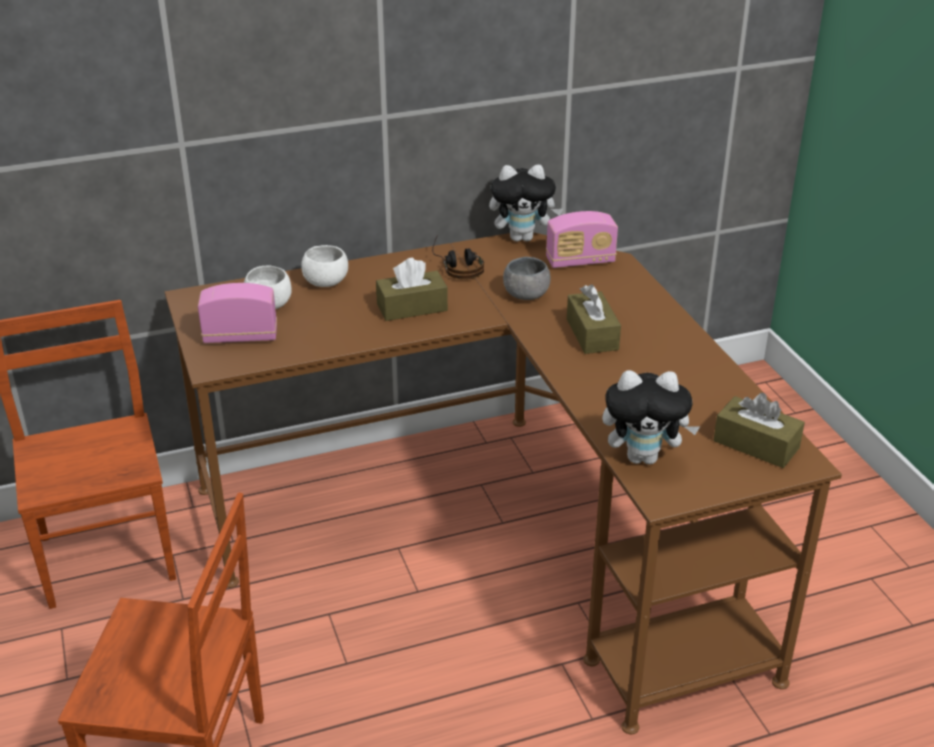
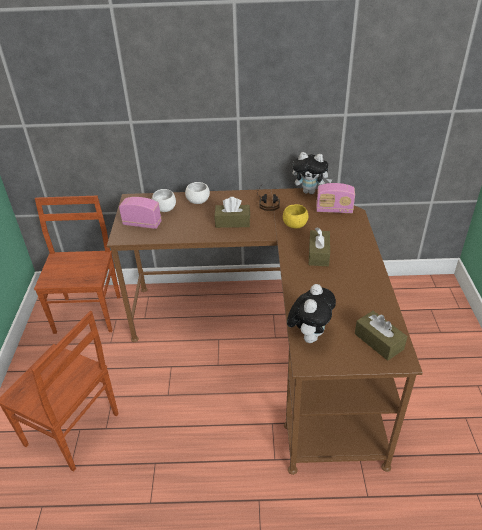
camera: 20 degrees right, 5 degrees up
grey bowl [503,257,551,300] -> yellow bowl [283,204,308,229]
plush toy [602,370,700,465] -> plush toy turned 90 degrees counterclockwise [287,284,336,343]

